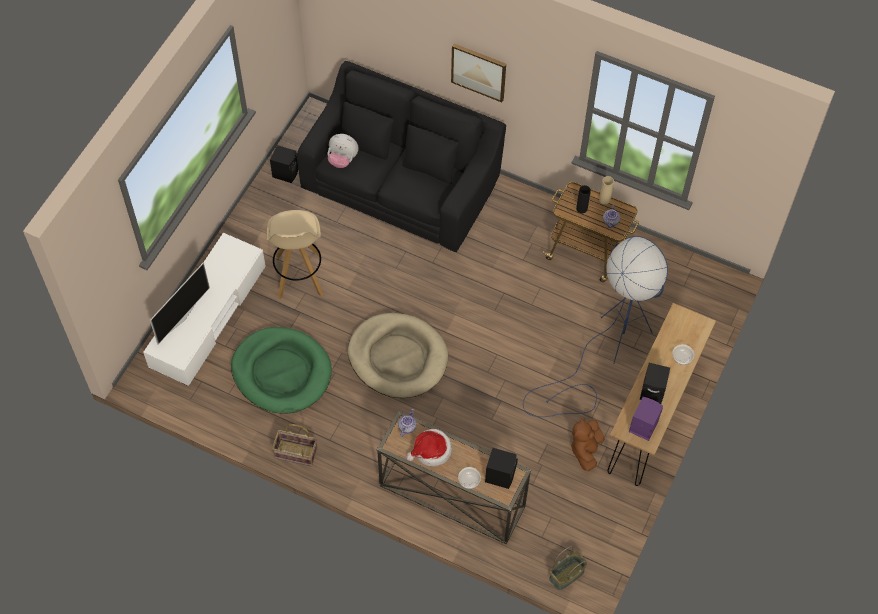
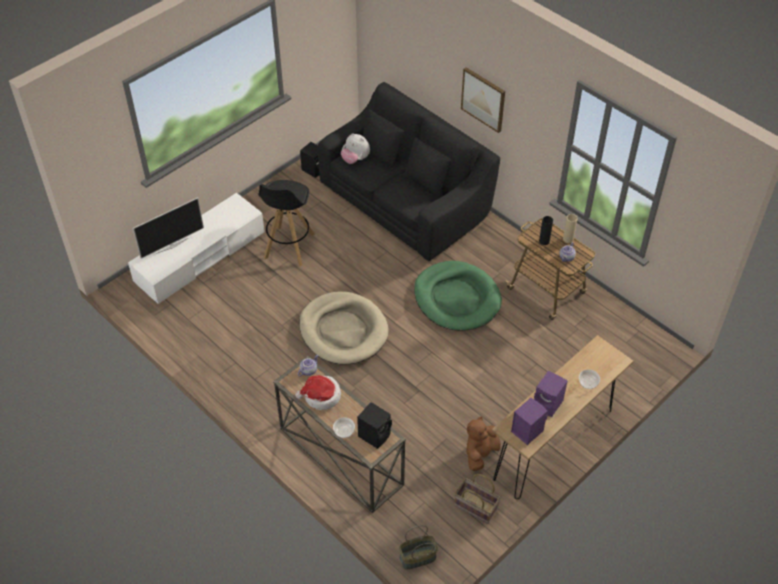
camera: 20 degrees right, 10 degrees down
green dog bed [231,327,332,414] -> green dog bed moved to [414,261,502,331]
beige stool [267,210,323,299] -> black stool [259,180,315,266]
basket [272,424,318,467] -> basket moved to [454,474,501,524]
blue floor lamp [523,236,668,417] -> none
black speaker [640,363,670,404] -> purple speaker [534,370,568,417]

